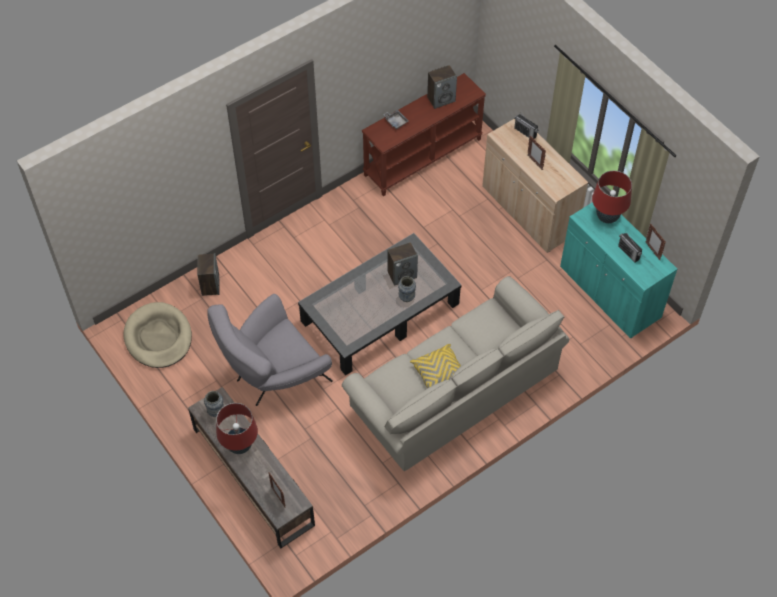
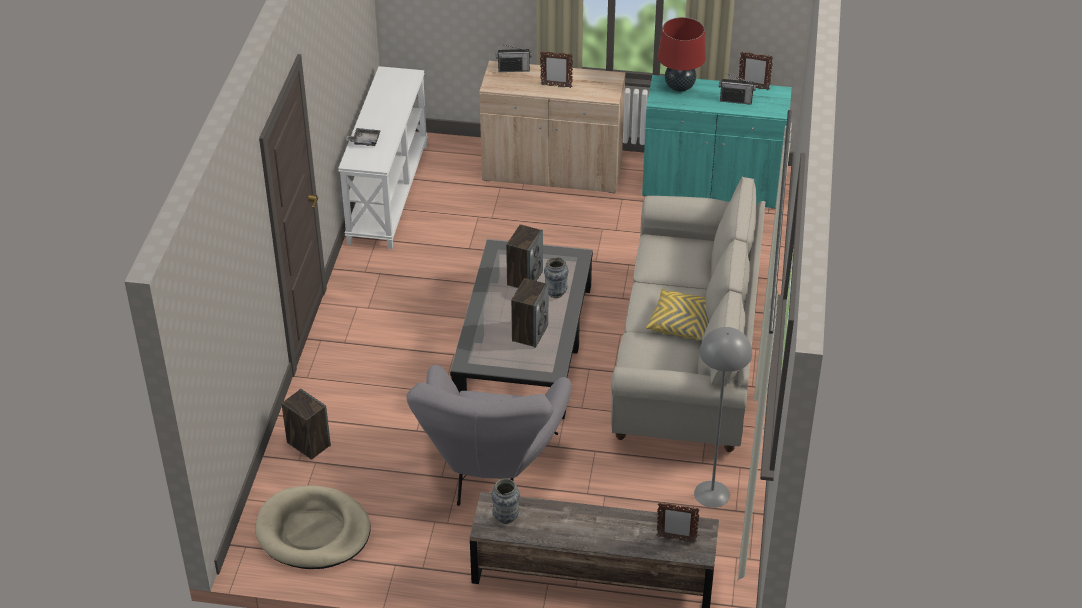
camera: 45 degrees left, 15 degrees down
red table lamp [216,403,258,454] -> none
brown console table [362,73,486,196] -> white console table [338,66,428,249]
speaker [427,65,457,109] -> speaker moved to [511,278,548,348]
none -> grey floor lamp [694,327,752,508]

